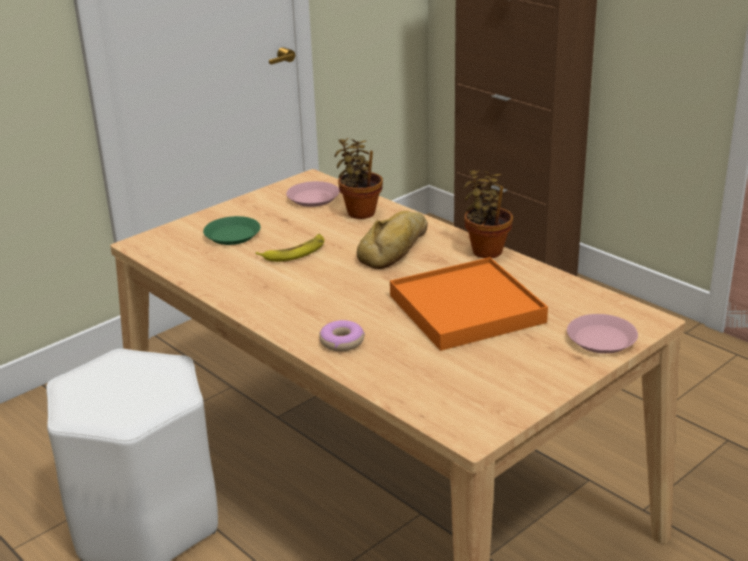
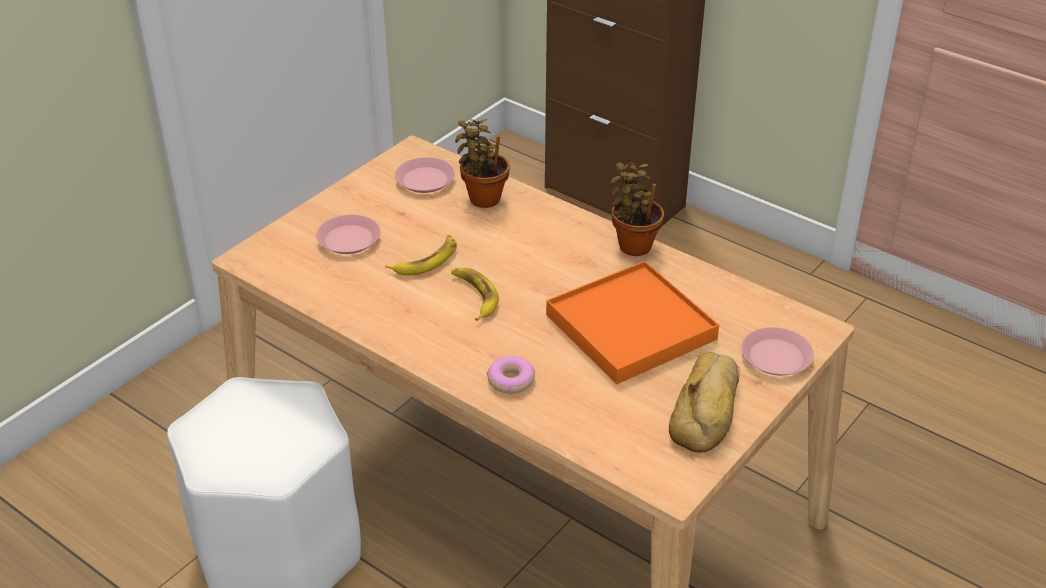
camera: 10 degrees left, 10 degrees up
green plate [203,216,261,245] -> pink plate [316,214,381,254]
bread [356,211,428,269] -> bread moved to [669,352,740,452]
none -> banana [451,268,499,321]

